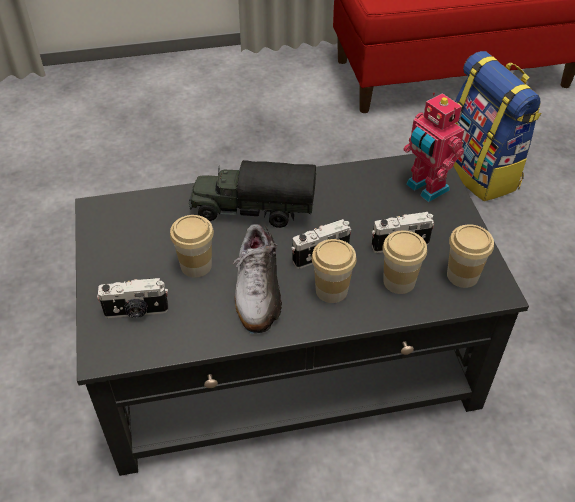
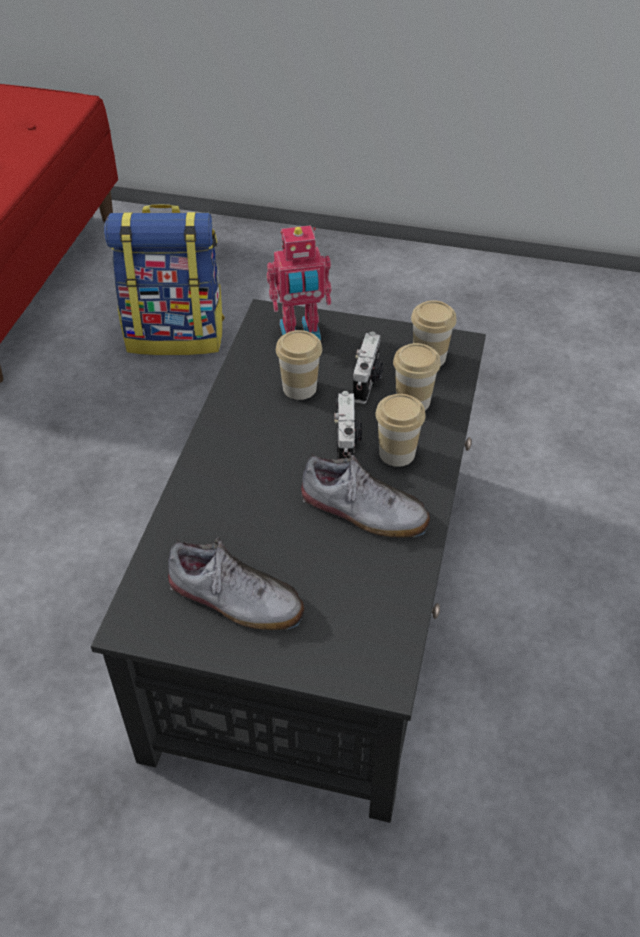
camera: 65 degrees left, 0 degrees up
camera [97,278,168,318] -> none
cup [170,215,214,278] -> cup moved to [276,330,322,400]
toy truck [189,160,316,228] -> none
none -> shoe [168,534,304,630]

